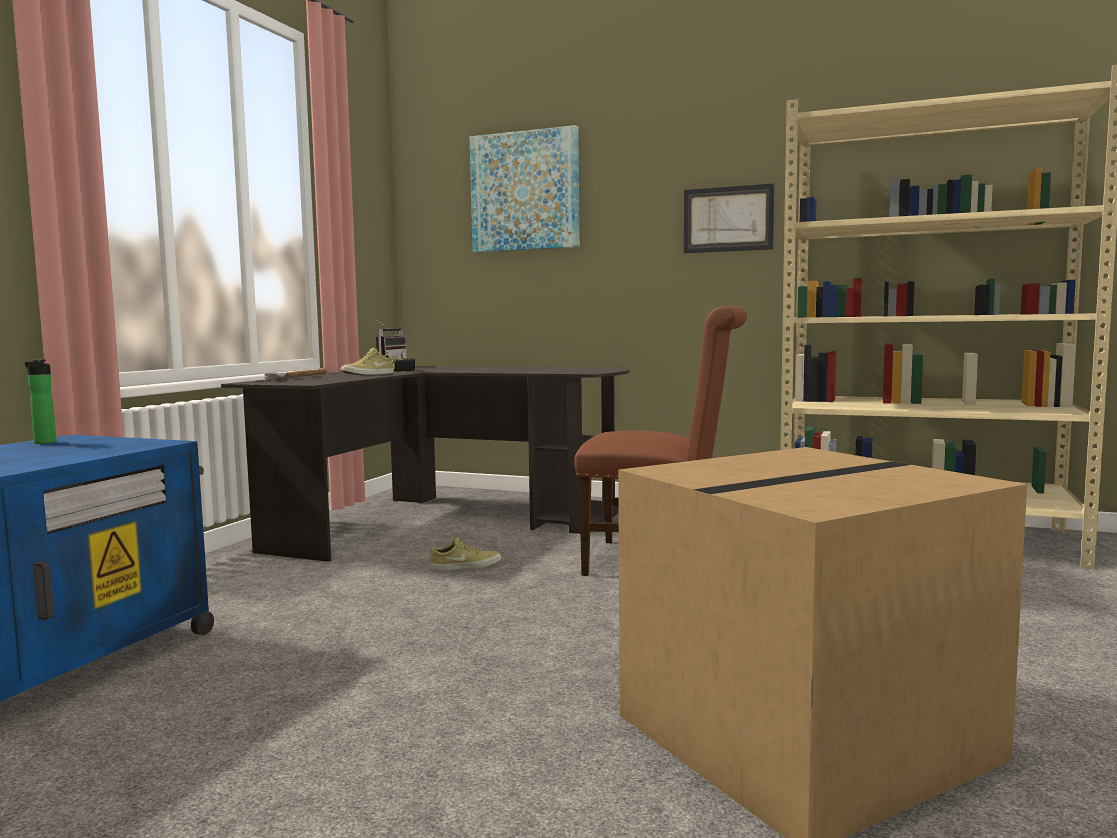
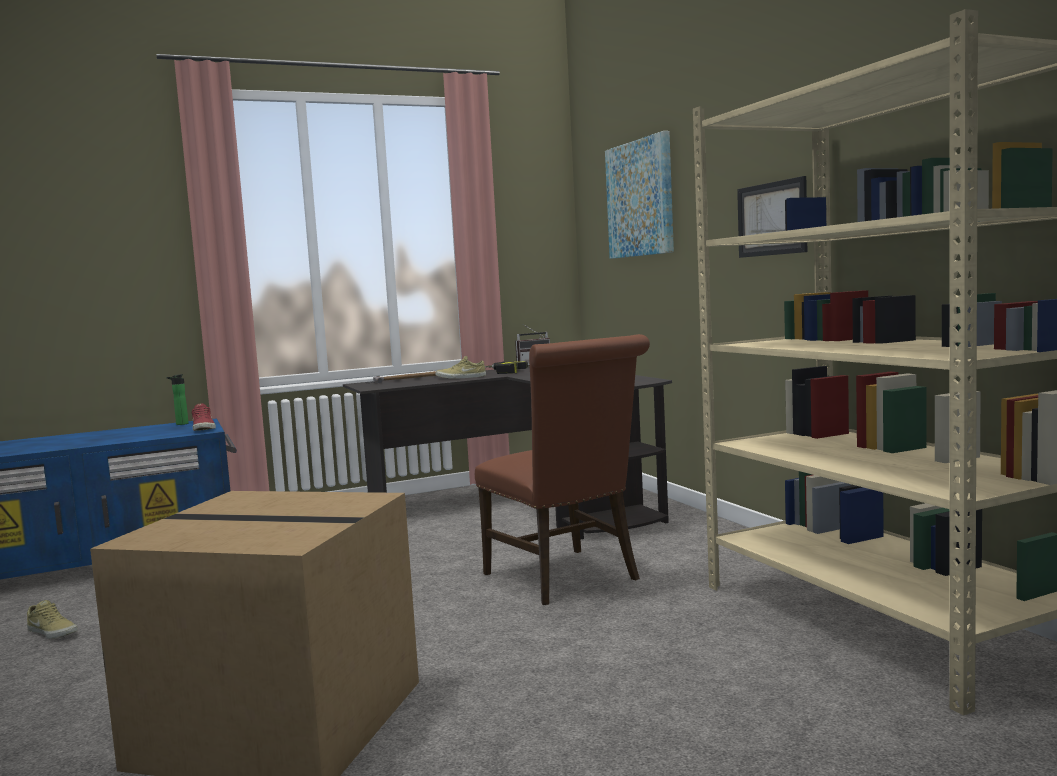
camera: 45 degrees right, 0 degrees up
beige shoe [430,537,501,571] -> beige shoe moved to [27,600,77,639]
none -> red shoe [192,403,216,431]

